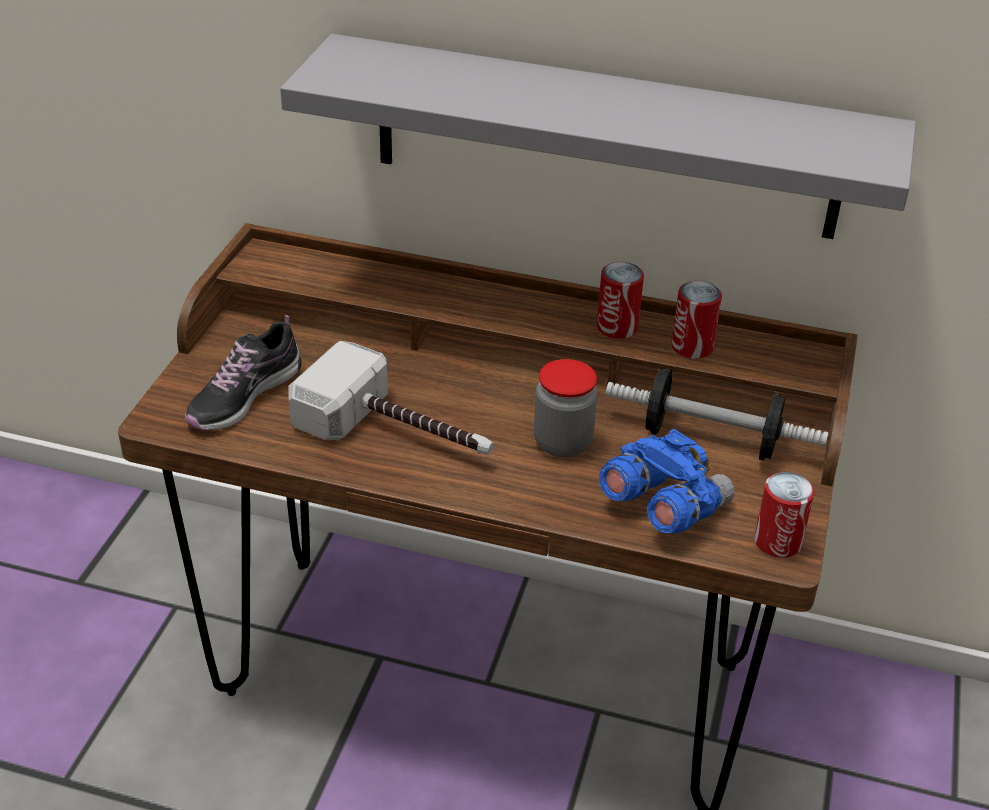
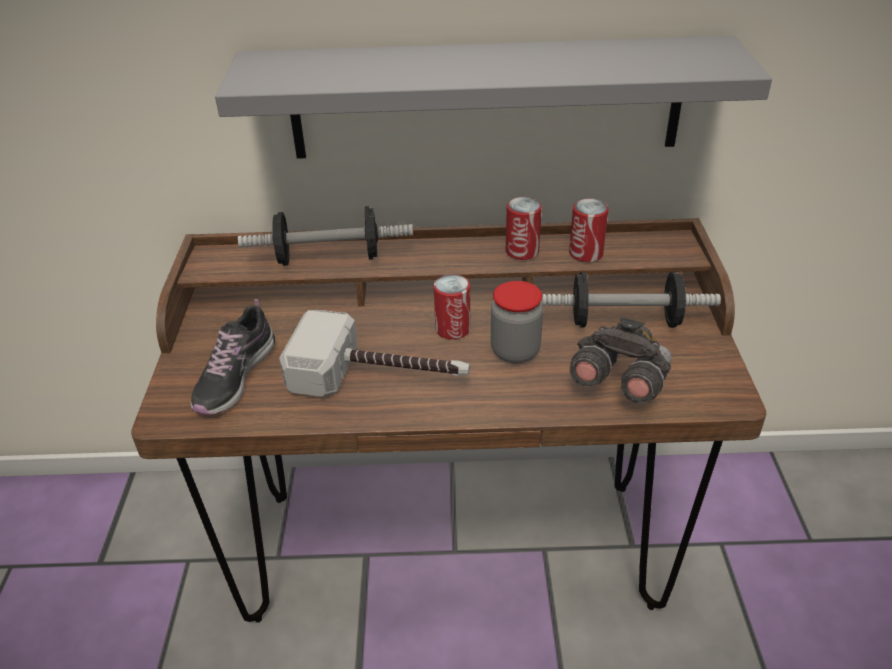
camera: 15 degrees left, 0 degrees up
blue binoculars [599,429,735,534] -> grey binoculars [570,317,672,404]
can [754,472,815,558] -> can moved to [434,274,470,340]
none -> dumbbell [238,206,413,266]

